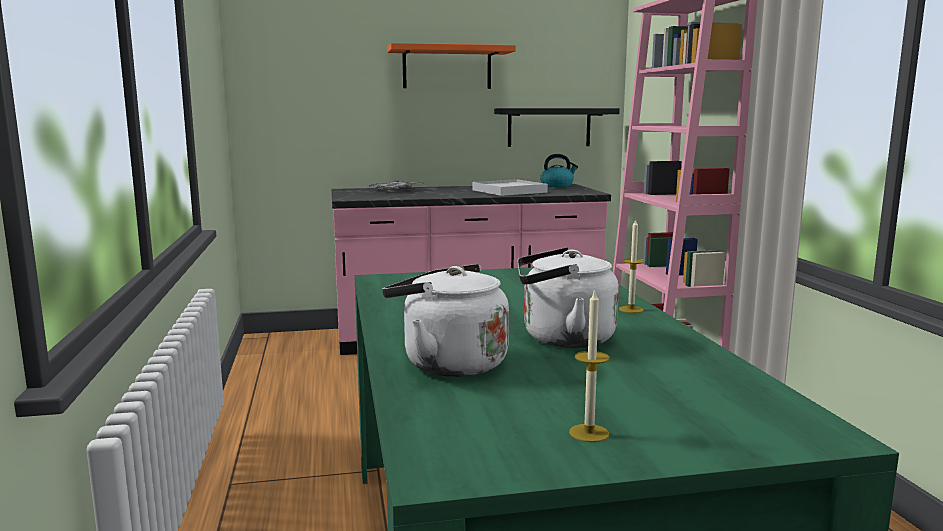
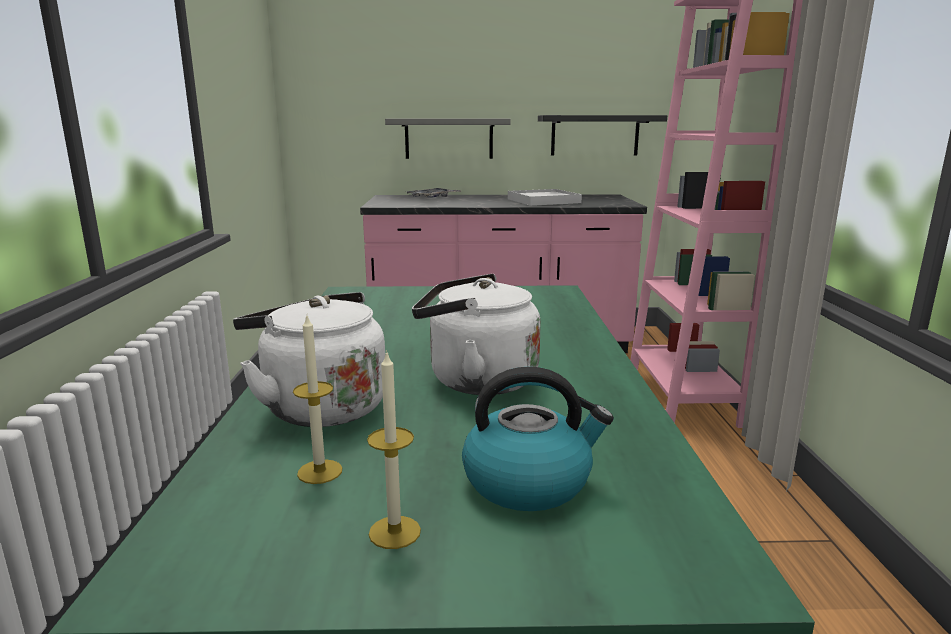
camera: 10 degrees right, 5 degrees up
orange shelf [387,43,516,89] -> none
kettle [540,154,578,187] -> kettle moved to [462,367,614,511]
candle [619,220,645,313] -> candle moved to [293,316,342,484]
none -> grey shelf [385,119,511,159]

